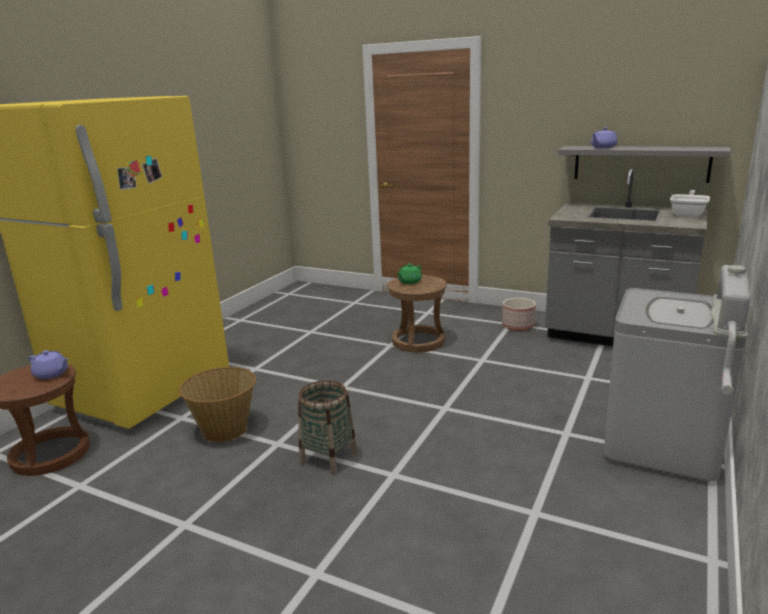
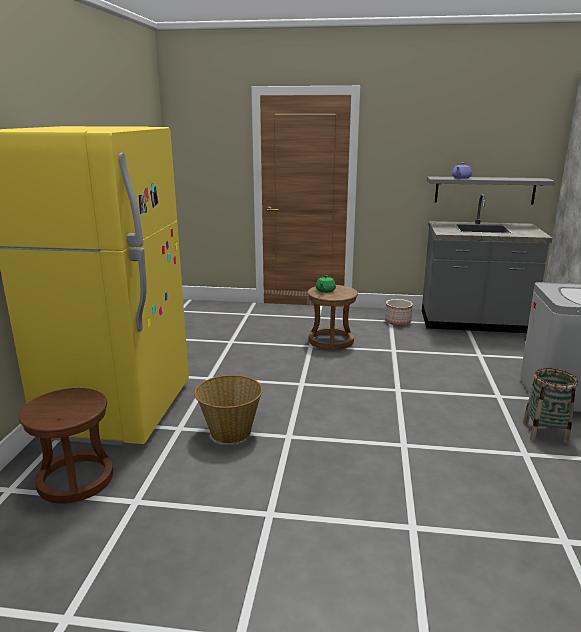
camera: 20 degrees left, 0 degrees up
purple teapot [29,350,68,379] -> none
basket [298,380,357,475] -> basket moved to [523,368,578,444]
frying pan [670,190,710,217] -> none

